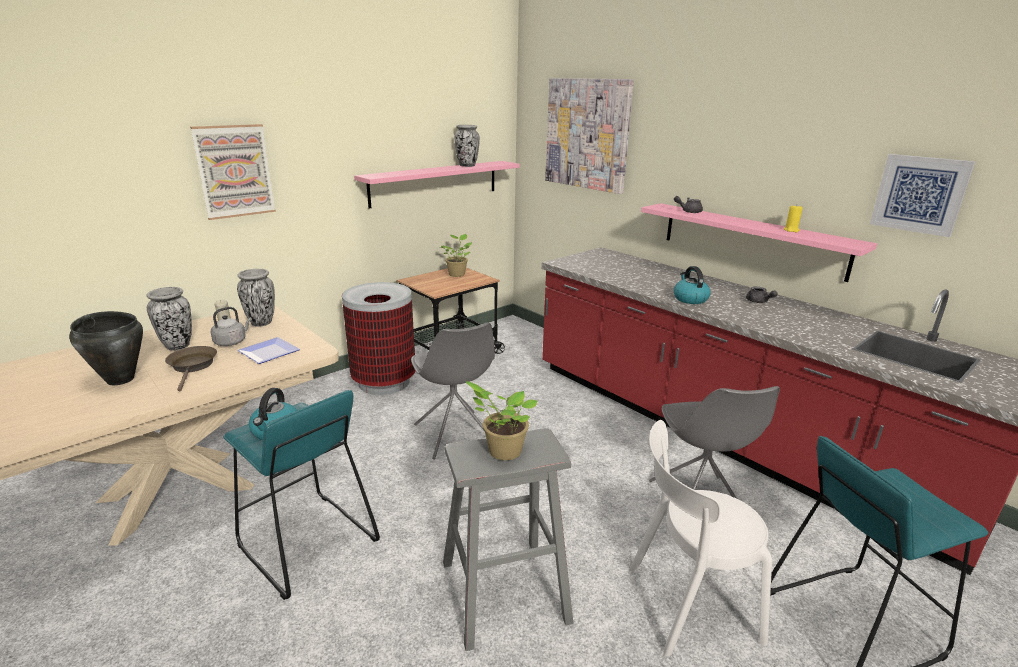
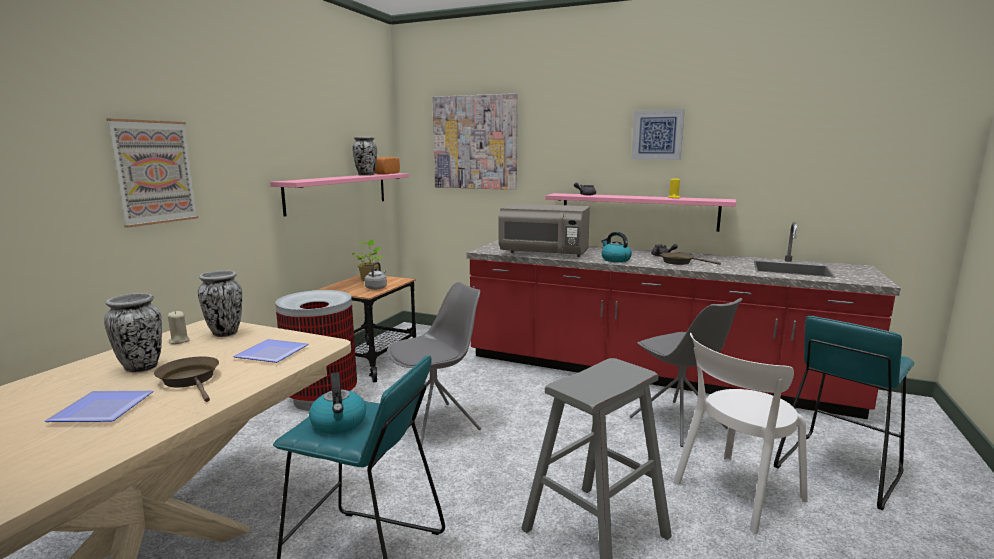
camera: 25 degrees left, 10 degrees down
black cooking pot [69,311,143,385] -> plate [45,391,153,422]
grey kettle [211,307,252,346] -> grey kettle moved to [365,262,387,290]
grey chair [411,323,495,460] -> grey chair turned 75 degrees counterclockwise [387,282,481,450]
potted plant [466,381,537,460] -> none
picture [870,154,975,237] -> picture moved to [631,109,685,160]
none -> bread [374,157,400,174]
none -> grey microwave [498,204,590,257]
none -> brown frying pan [660,252,721,265]

